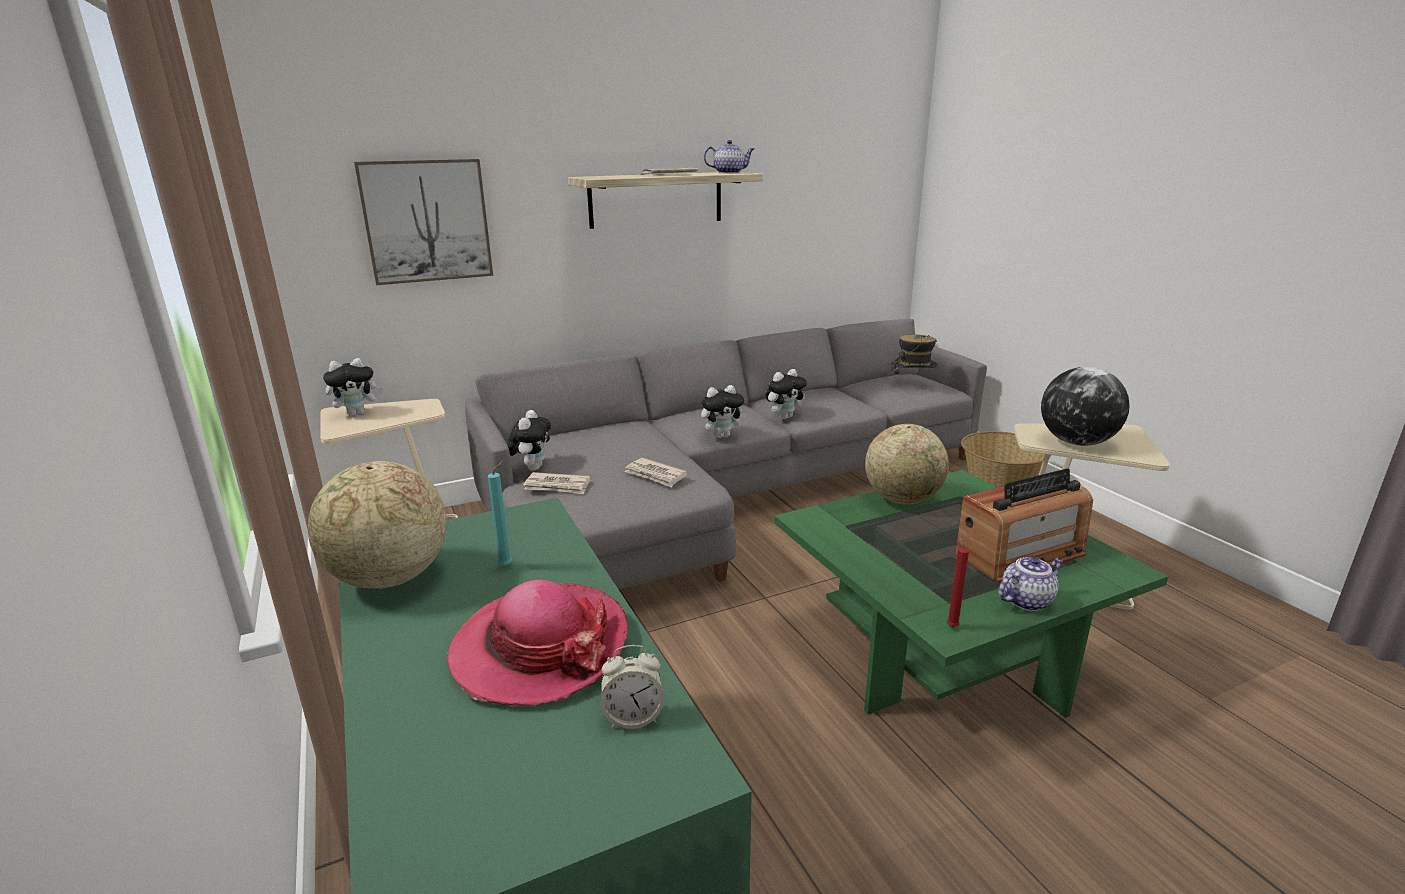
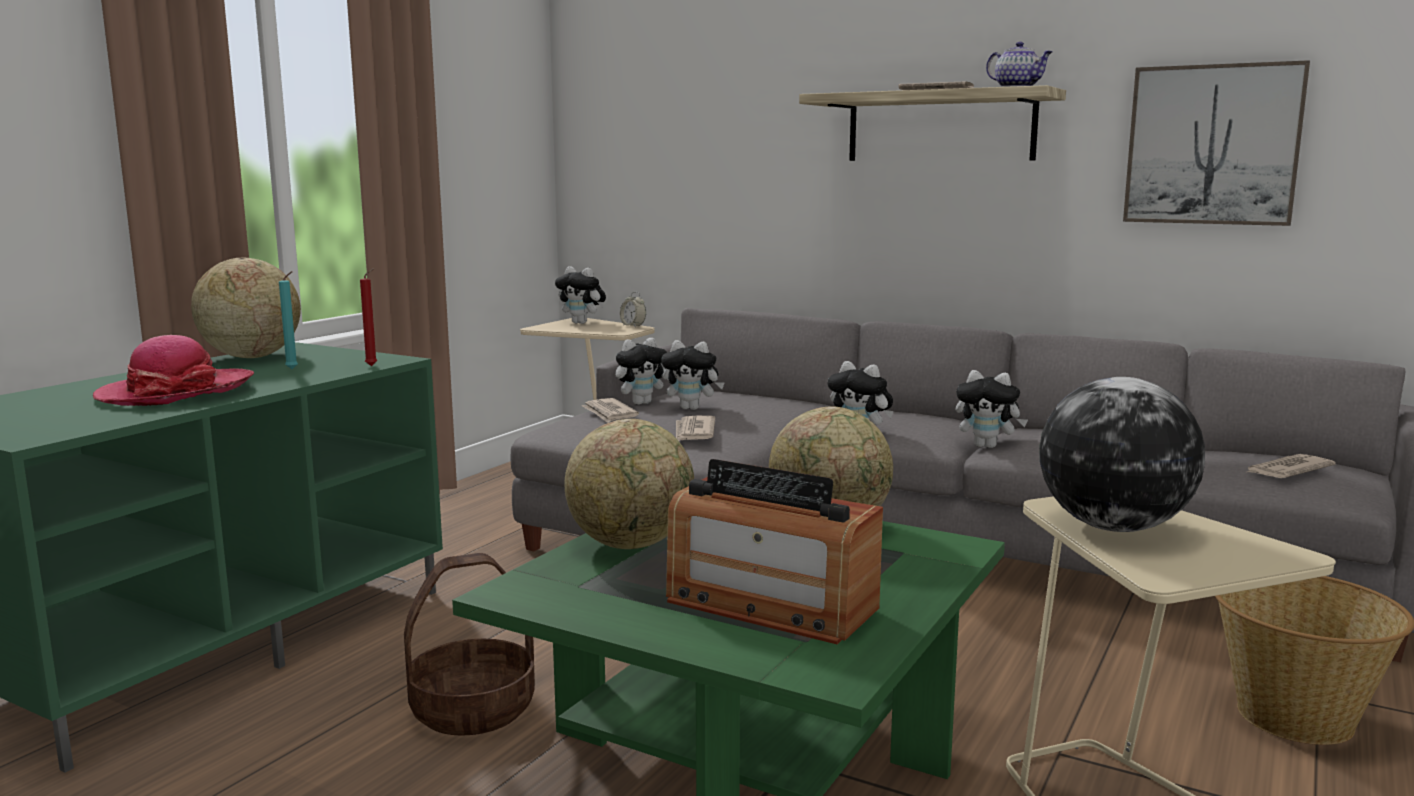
camera: 55 degrees right, 10 degrees down
picture [354,159,493,285] -> picture moved to [1123,60,1310,226]
alarm clock [601,645,664,729] -> alarm clock moved to [620,292,646,327]
hat [891,334,938,387] -> newspaper [1245,454,1336,478]
red candle [947,536,969,627] -> red candle moved to [360,269,377,366]
teapot [998,557,1064,611] -> none
none -> basket [404,553,535,736]
none -> globe [564,419,694,549]
none -> plush toy [661,340,724,410]

